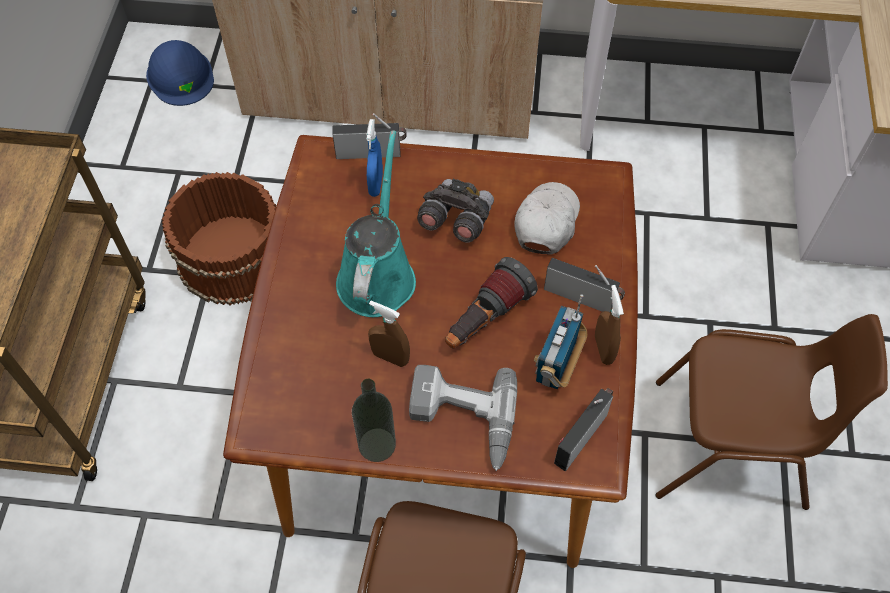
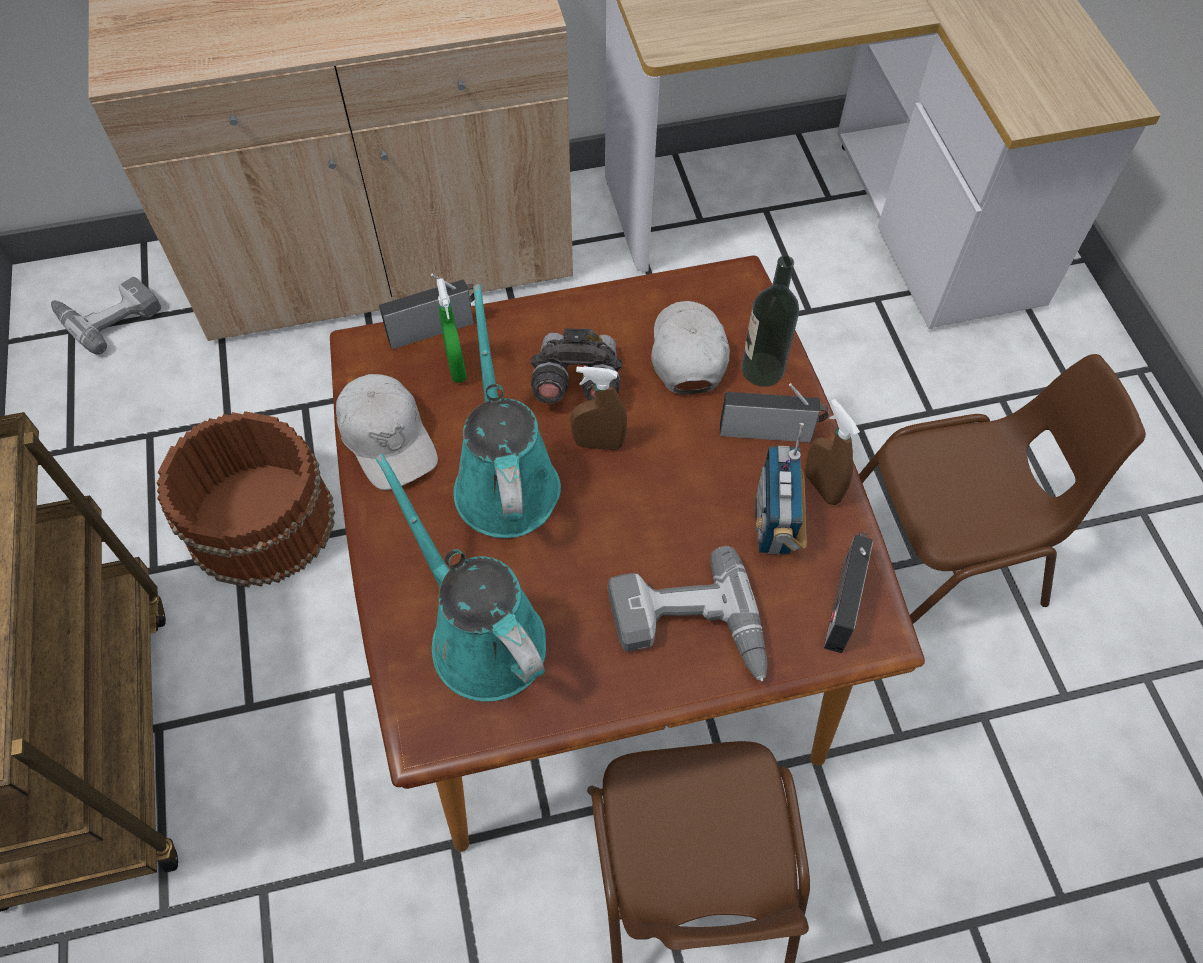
camera: 20 degrees left, 0 degrees up
blue hard hat [146,40,214,106] -> power drill [51,277,161,354]
bottle [352,379,396,462] -> bottle moved to [741,256,799,387]
blue spray bottle [366,119,383,197] -> green spray bottle [437,278,467,383]
brown spray bottle [368,301,410,367] -> brown spray bottle moved to [570,366,627,450]
flashlight [445,257,538,348] -> none
none -> white cap [336,374,438,490]
none -> turquoise watering can [375,453,546,702]

